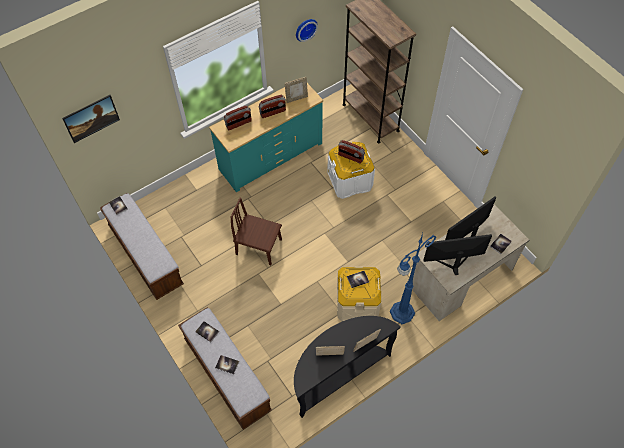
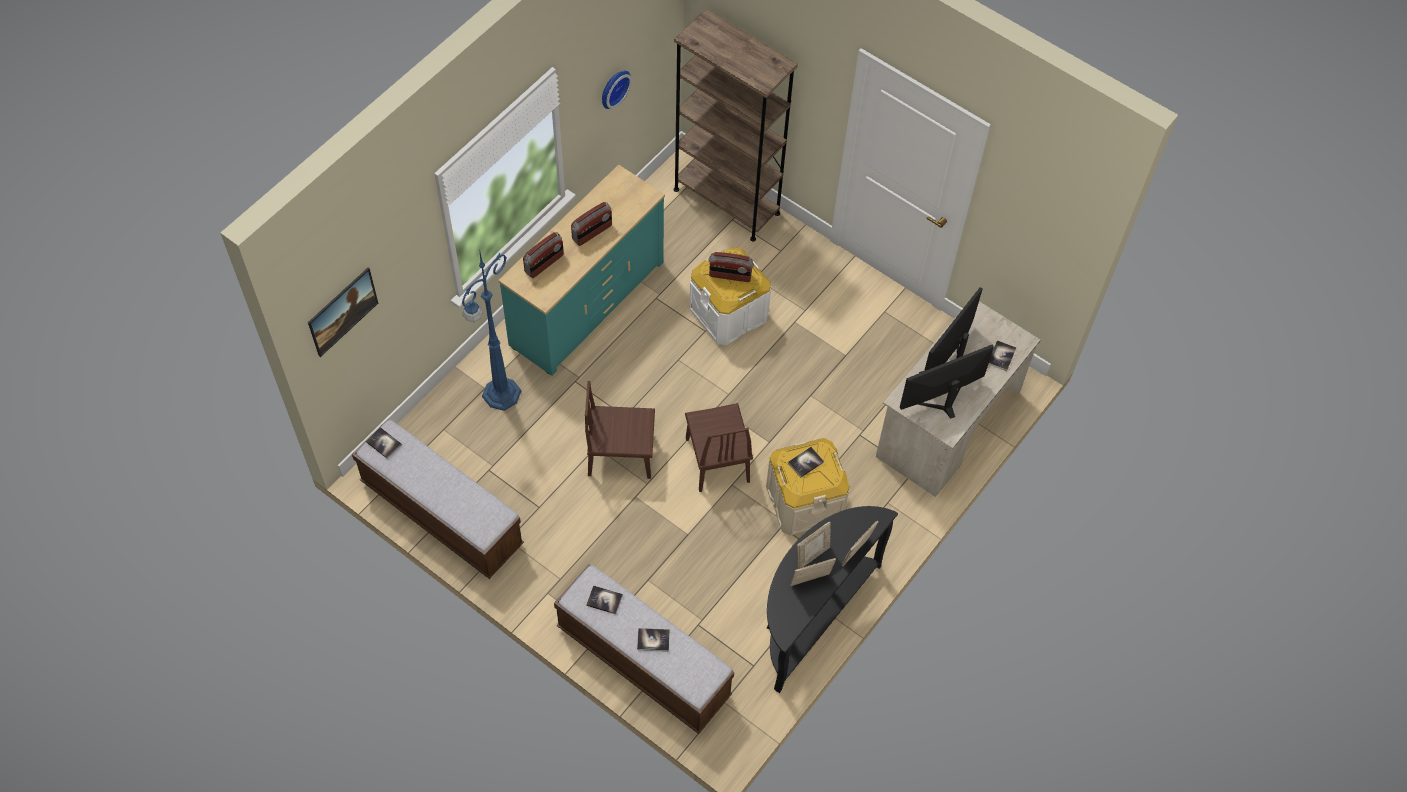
camera: 20 degrees left, 0 degrees up
picture frame [285,77,308,103] -> picture frame moved to [797,521,831,569]
blue floor lamp [390,233,436,324] -> blue floor lamp moved to [462,248,521,411]
none -> brown chair [685,403,753,492]

